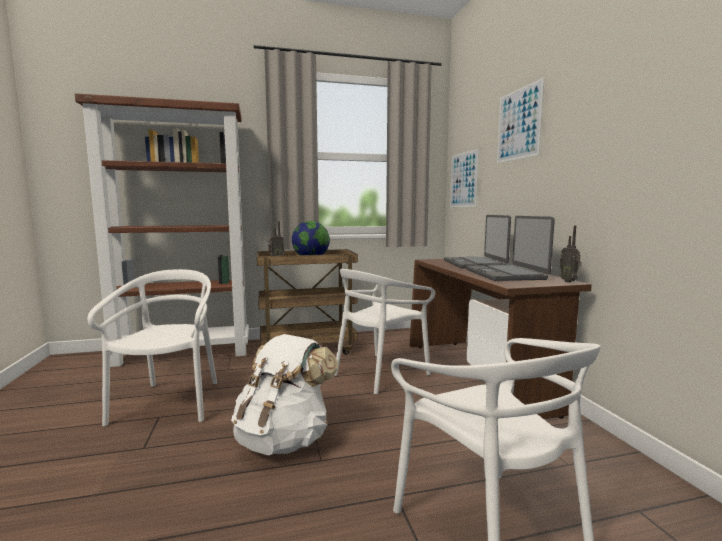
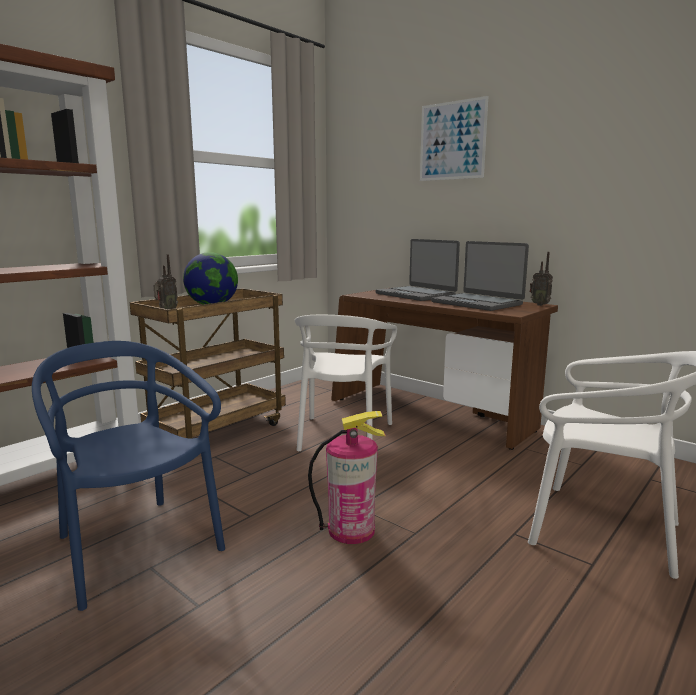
camera: 35 degrees left, 5 degrees up
white chair [87,269,217,426] -> blue chair [32,341,225,611]
white backpack [231,334,338,455] -> fire extinguisher [308,411,386,544]
picture [450,148,479,207] -> none

